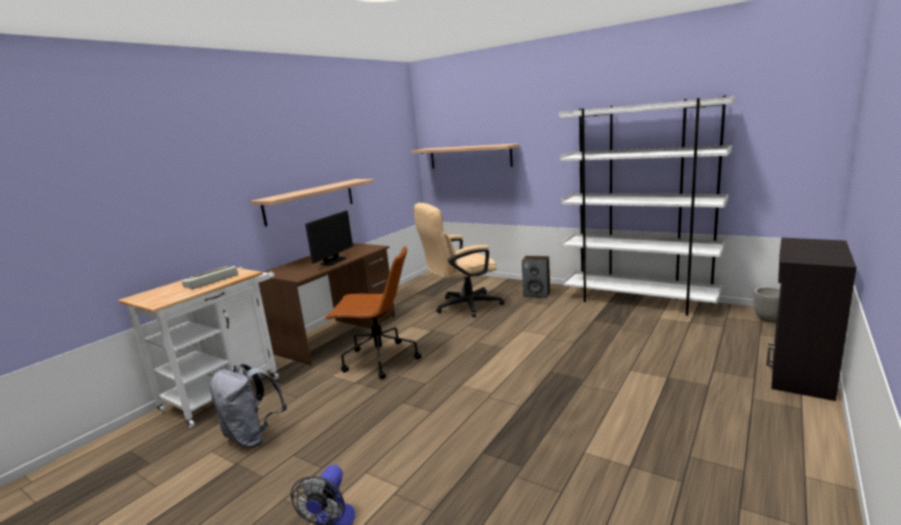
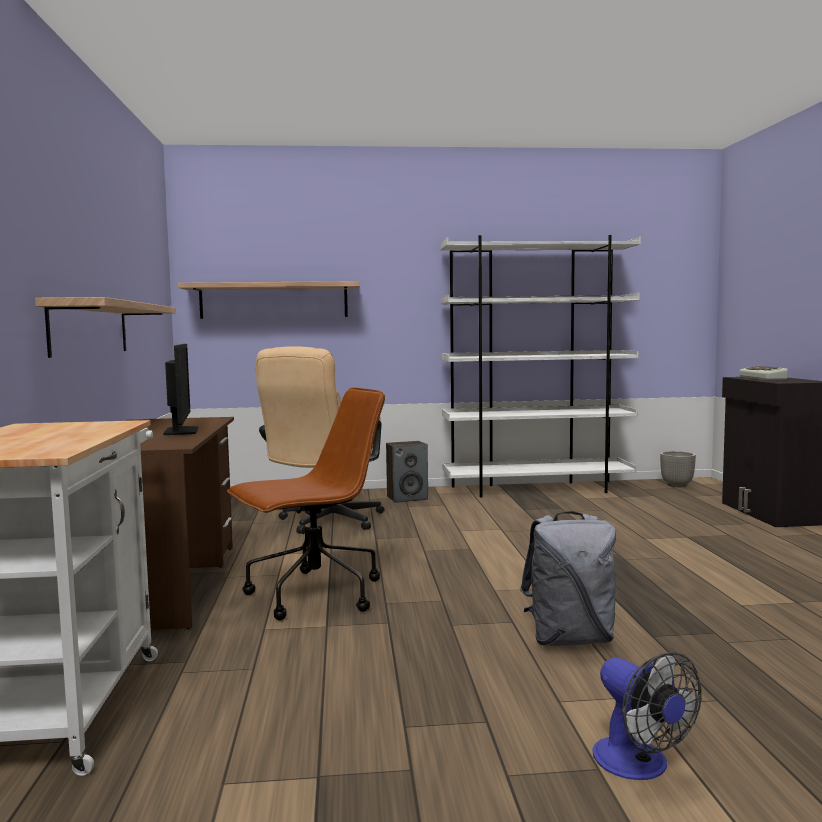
camera: 40 degrees left, 10 degrees down
keyboard [182,266,238,289] -> keyboard moved to [739,366,788,380]
grey backpack [210,364,287,447] -> grey backpack moved to [520,511,616,646]

